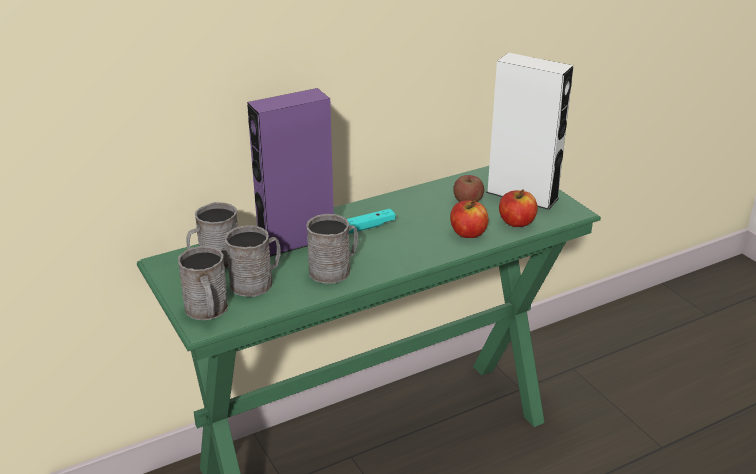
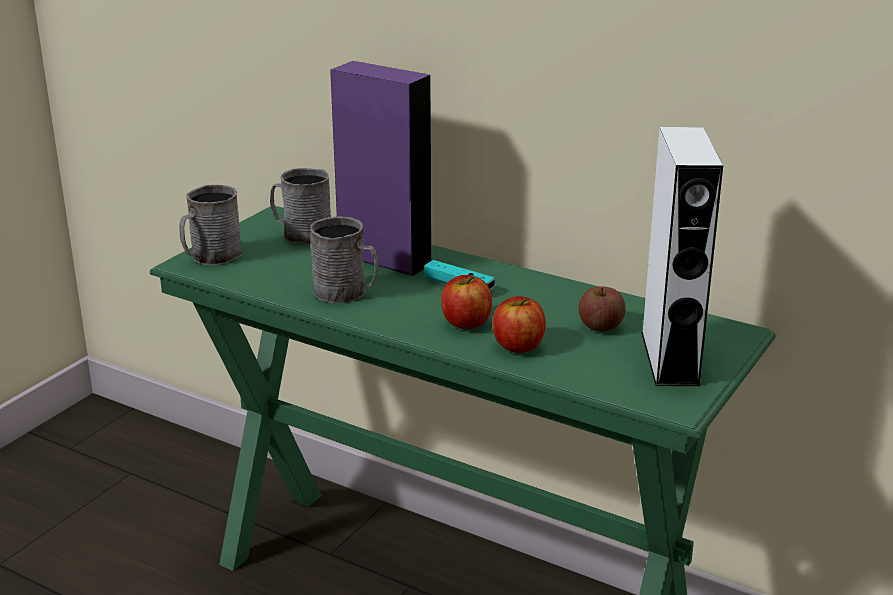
camera: 60 degrees right, 5 degrees down
grey mug [225,225,281,297] -> none
apple [499,189,538,227] -> apple moved to [441,275,492,329]

